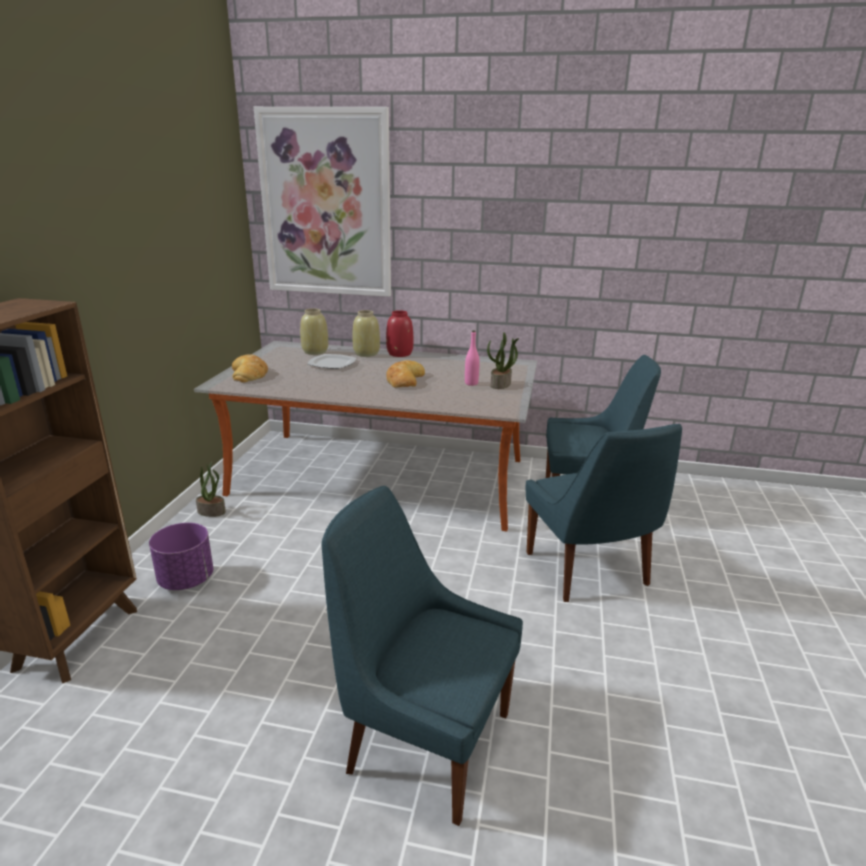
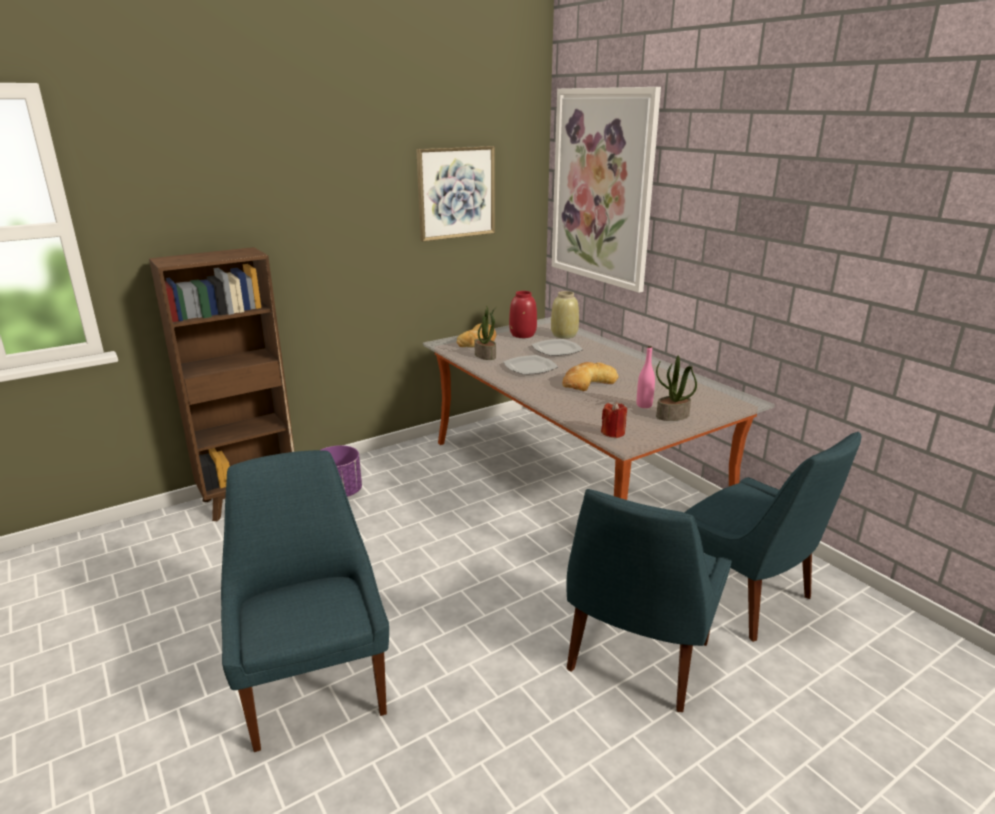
camera: 45 degrees right, 0 degrees up
potted plant [196,462,226,517] -> potted plant moved to [475,305,496,360]
beige vase [352,310,380,357] -> none
red vase [386,310,414,357] -> red vase moved to [509,291,537,338]
none -> picture [416,146,495,241]
none -> plate [503,355,558,375]
none -> red candle [601,402,627,438]

